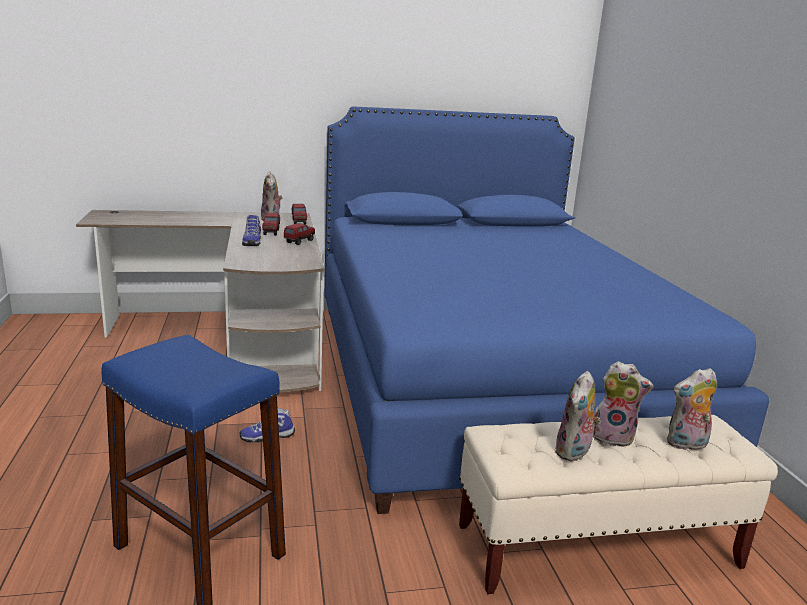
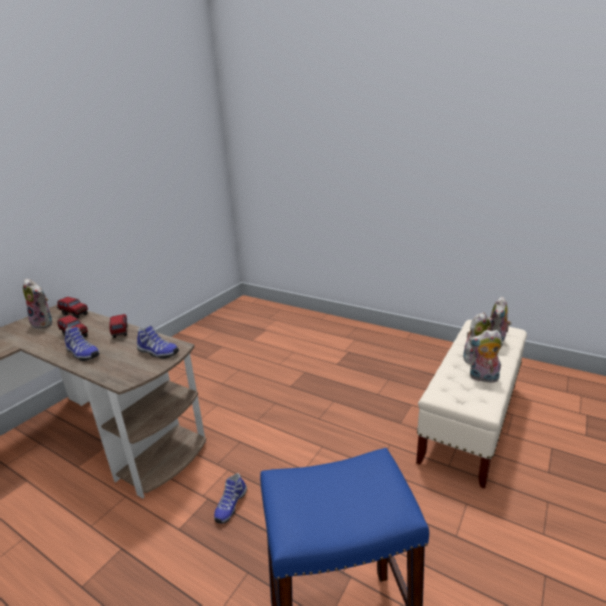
camera: 45 degrees left, 5 degrees up
blue bed [324,106,769,514] -> none
plush toy [555,371,601,462] -> plush toy turned 120 degrees clockwise [469,330,503,383]
none -> shoe [137,326,179,359]

